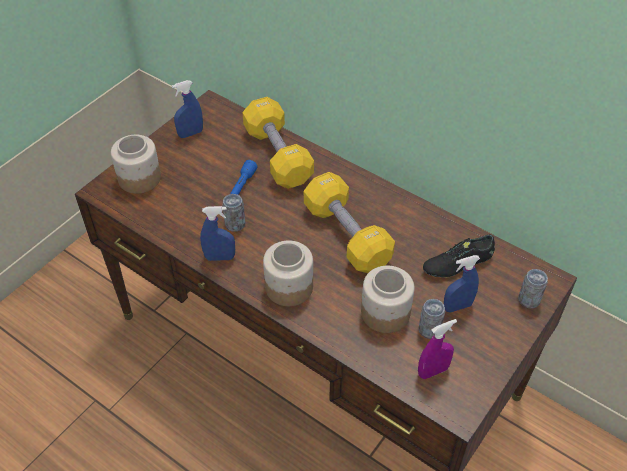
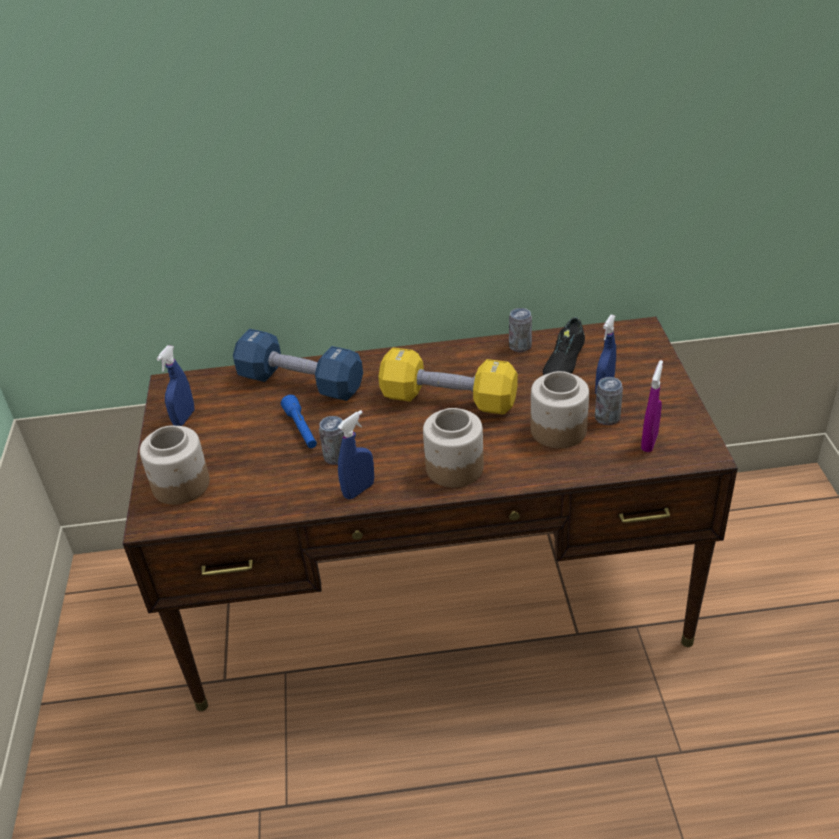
camera: 40 degrees left, 10 degrees down
yellow dumbbell [242,97,314,189] -> blue dumbbell [233,329,363,401]
can [518,269,548,308] -> can moved to [509,308,532,352]

